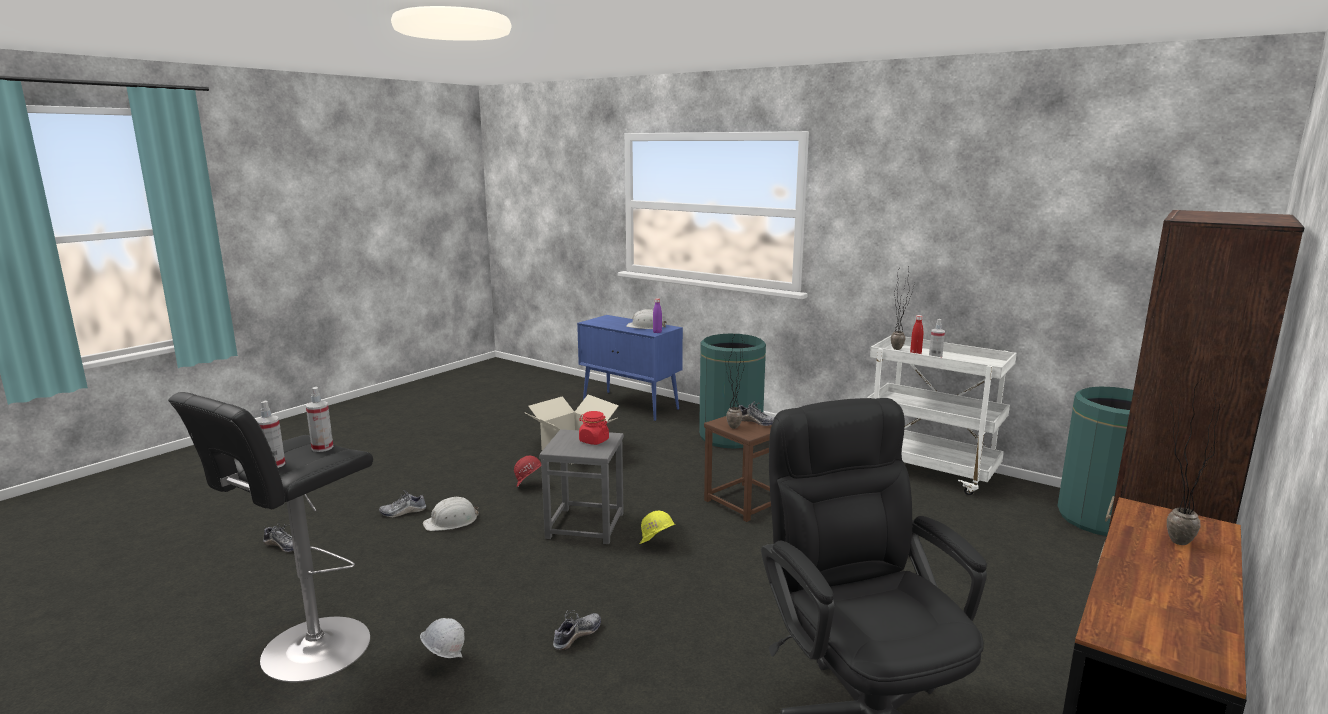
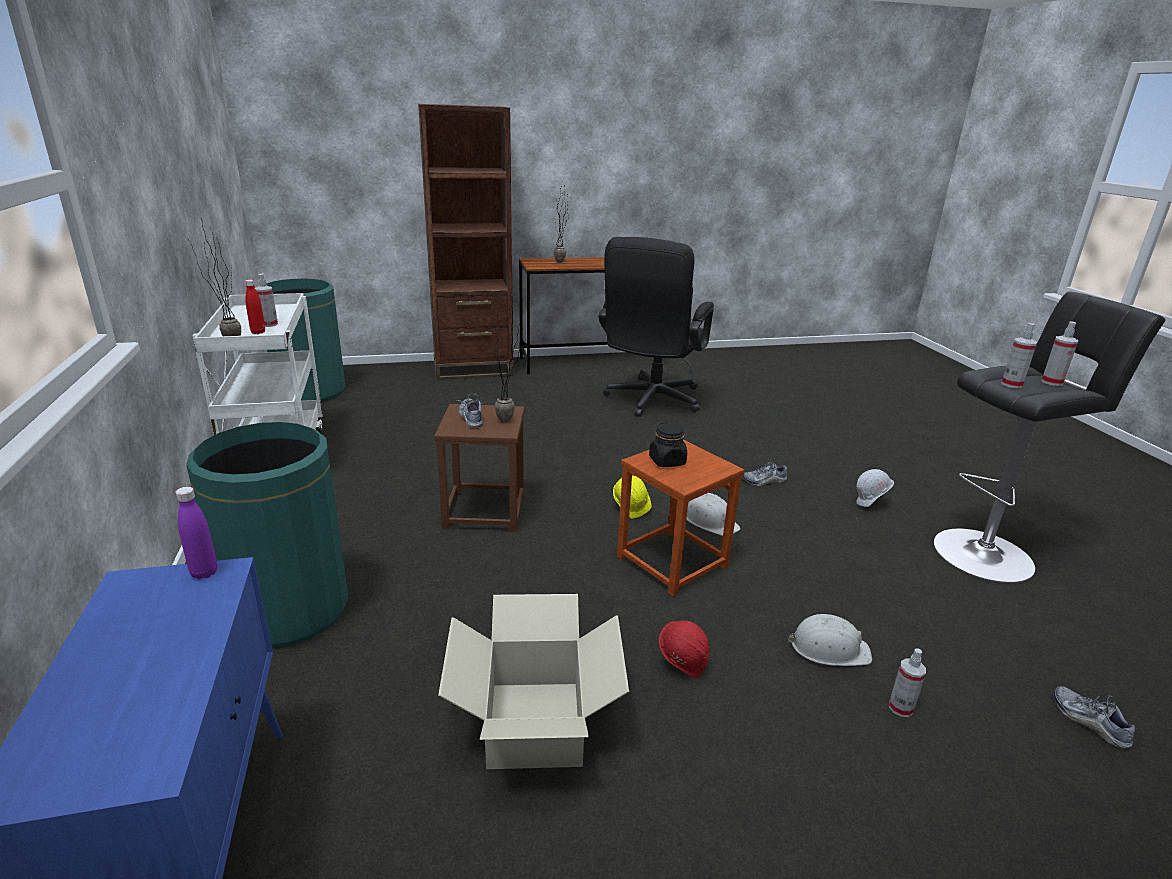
camera: 140 degrees left, 10 degrees up
shoe [379,490,426,518] -> spray bottle [889,648,926,717]
grey stool [539,429,624,544] -> brown stool [617,440,745,597]
red jar [579,411,609,445] -> black jar [649,422,687,467]
white hard hat [626,309,667,329] -> white hard hat moved to [686,493,741,536]

